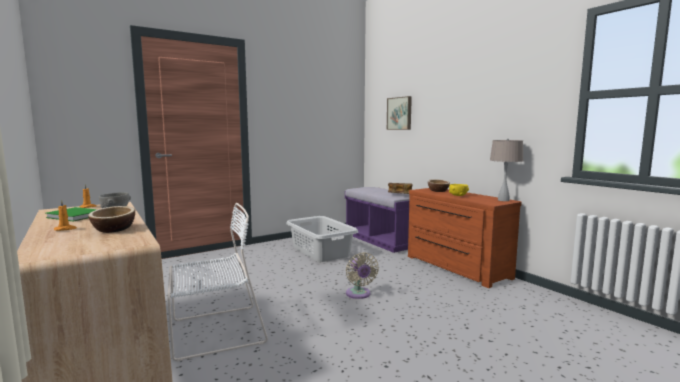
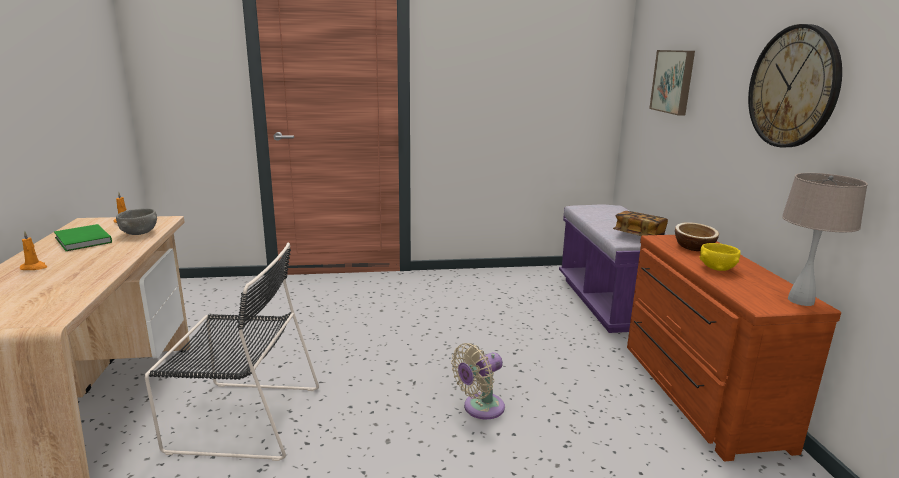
camera: 25 degrees right, 10 degrees up
bowl [88,206,135,233] -> none
white chair [167,203,268,362] -> black chair [145,243,319,461]
grey laundry basket [286,216,358,262] -> none
beige fan [346,252,379,299] -> beige fan turned 45 degrees clockwise [451,343,505,419]
none -> wall clock [748,24,842,147]

